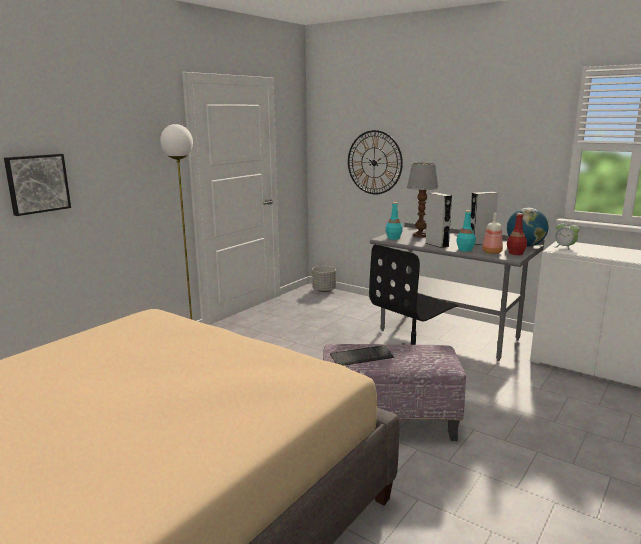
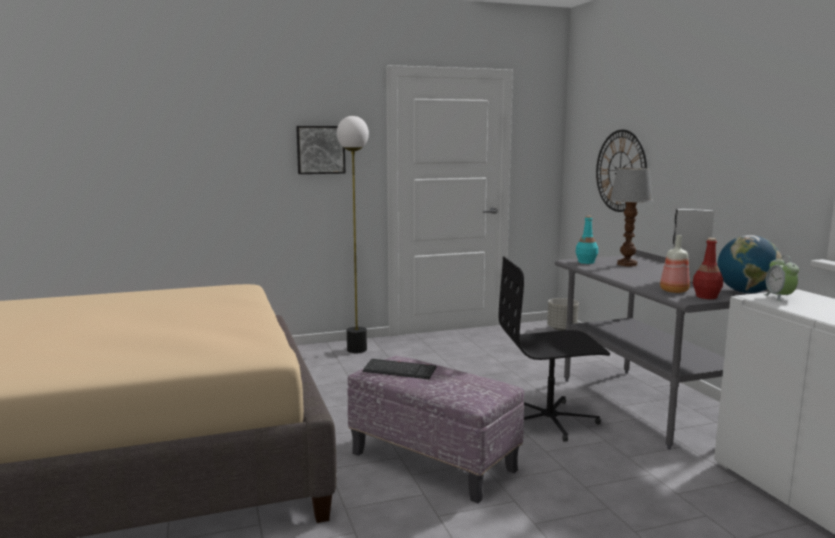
camera: 35 degrees right, 5 degrees down
picture [4,154,71,216] -> picture moved to [296,126,346,174]
grey speaker [426,192,452,248] -> none
turquoise bottle [456,210,476,252] -> none

